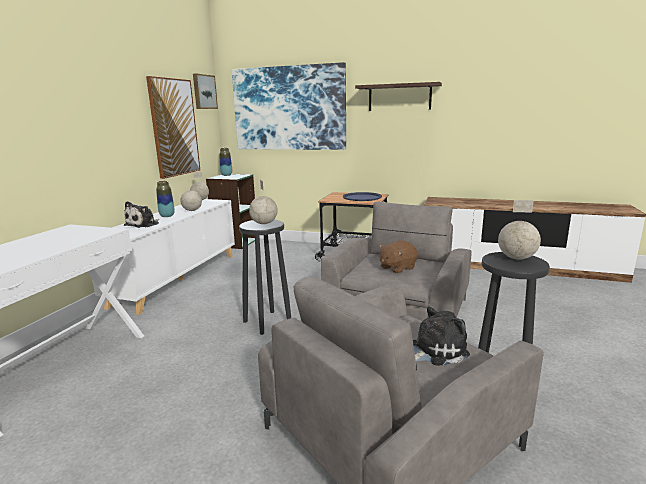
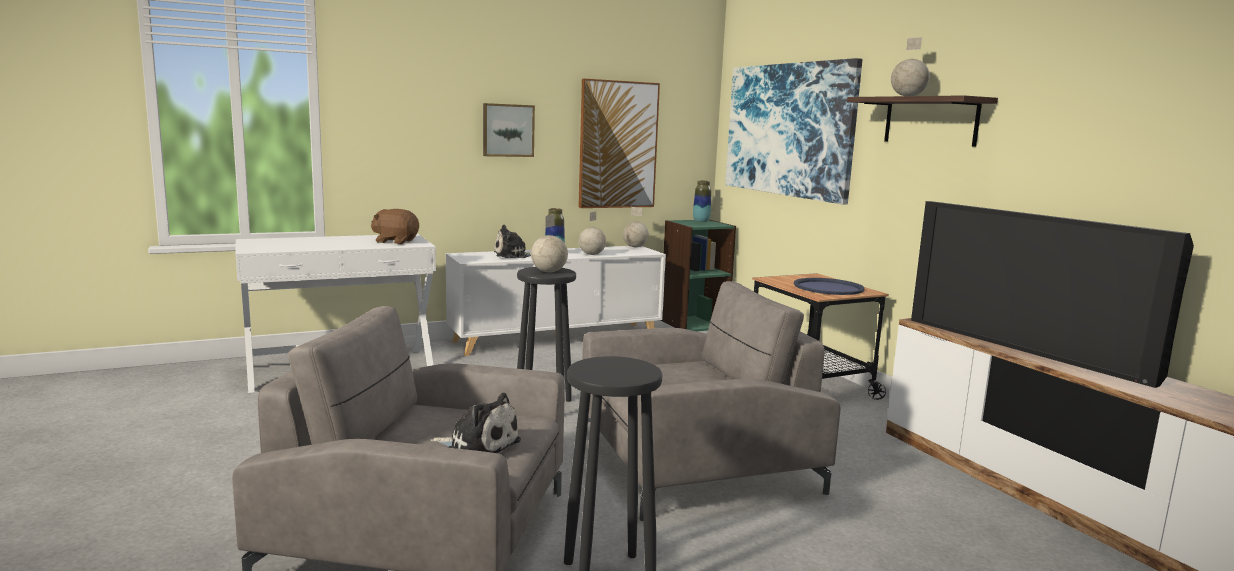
camera: 45 degrees right, 5 degrees down
picture [193,73,218,109] -> picture moved to [483,103,535,157]
brown plush toy [379,240,418,274] -> brown plush toy moved to [371,209,419,244]
globe [498,200,541,260] -> globe moved to [891,37,930,96]
none -> television [911,201,1194,388]

